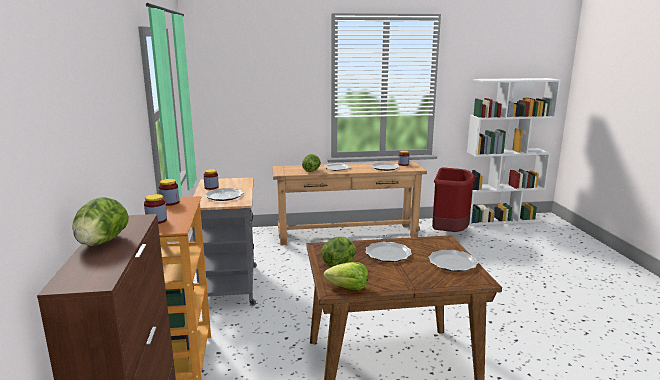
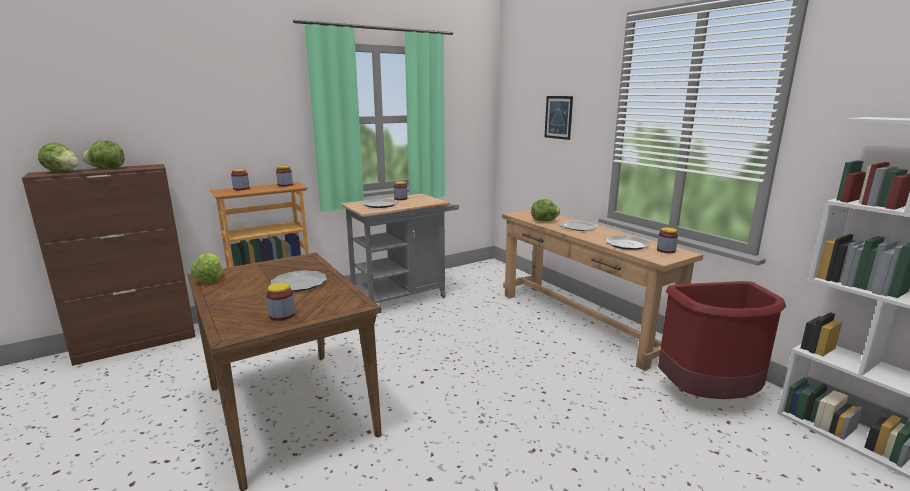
camera: 65 degrees right, 0 degrees up
lettuce [321,237,356,267] -> lettuce moved to [38,143,79,172]
plate [428,250,479,272] -> jar [266,282,295,321]
none -> picture [545,96,573,140]

